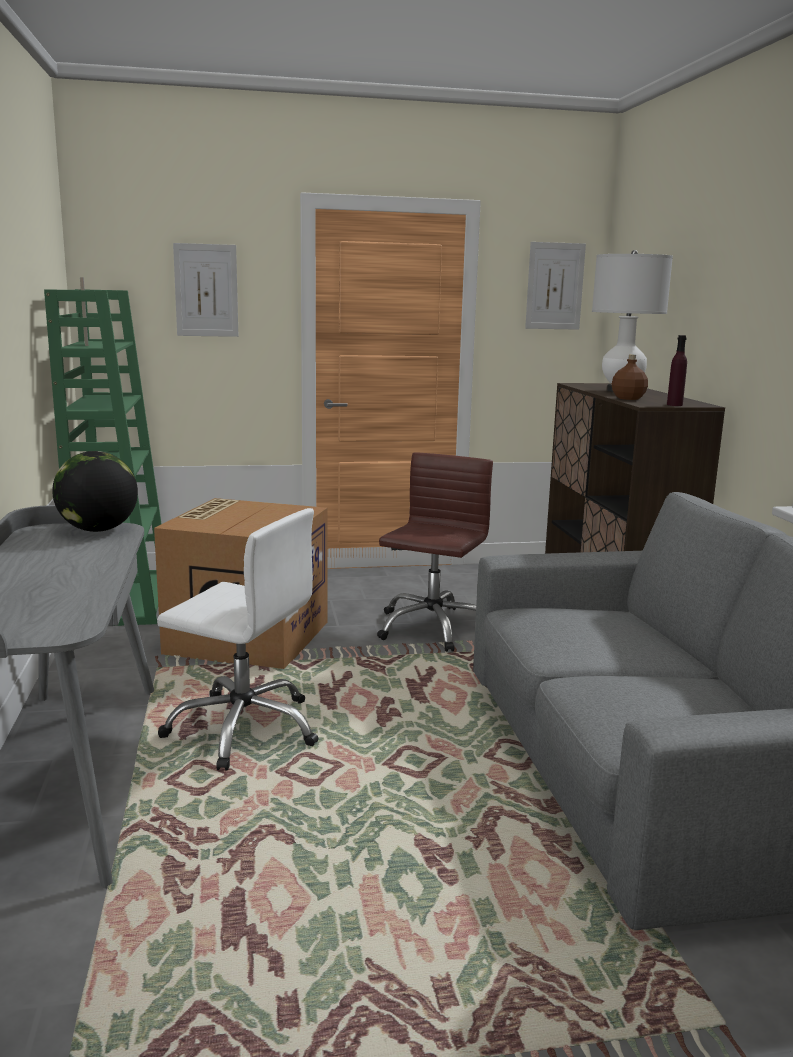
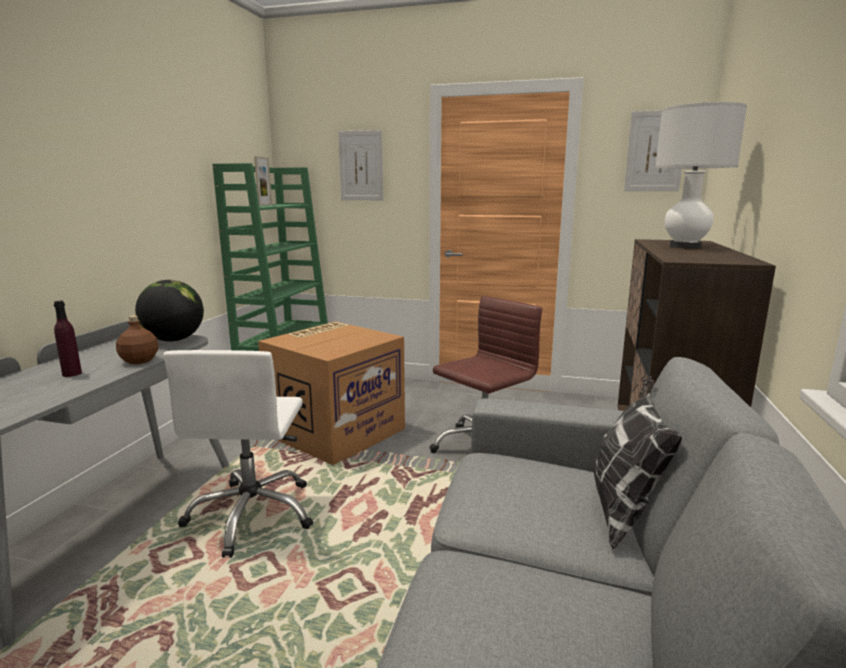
camera: 25 degrees right, 0 degrees up
white office chair [157,508,319,770] -> white office chair turned 45 degrees clockwise [163,350,313,558]
brown bottle [612,355,648,400] -> brown bottle moved to [116,315,159,364]
purple bottle [667,335,687,406] -> purple bottle moved to [54,301,82,377]
none -> pillow [594,376,682,550]

